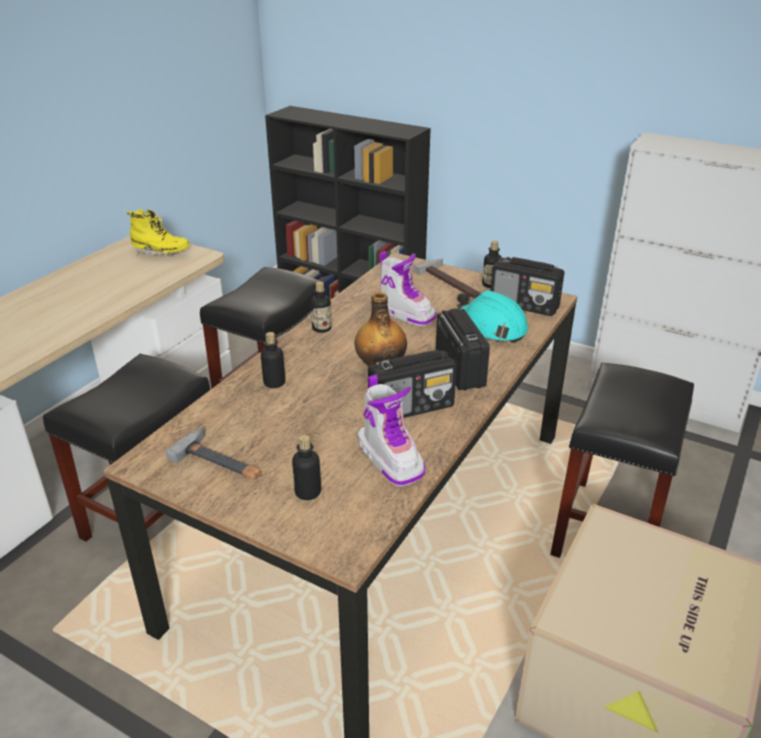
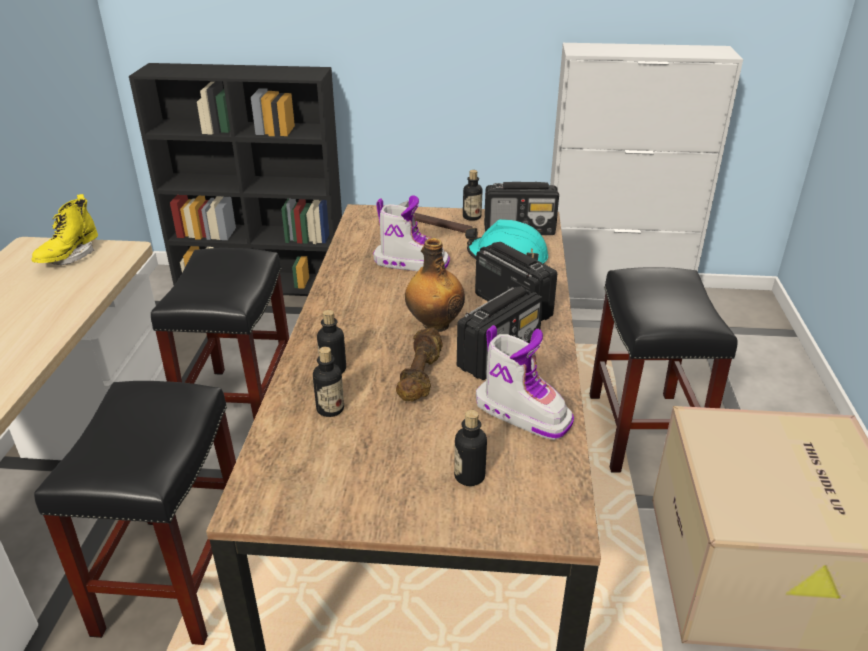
camera: 25 degrees left, 0 degrees up
yellow boot [127,209,190,256] -> yellow boot turned 120 degrees clockwise [31,194,98,265]
hammer [166,427,262,480] -> none
bottle [311,281,332,333] -> bottle moved to [313,347,344,417]
none -> brown dumbbell [396,327,442,402]

